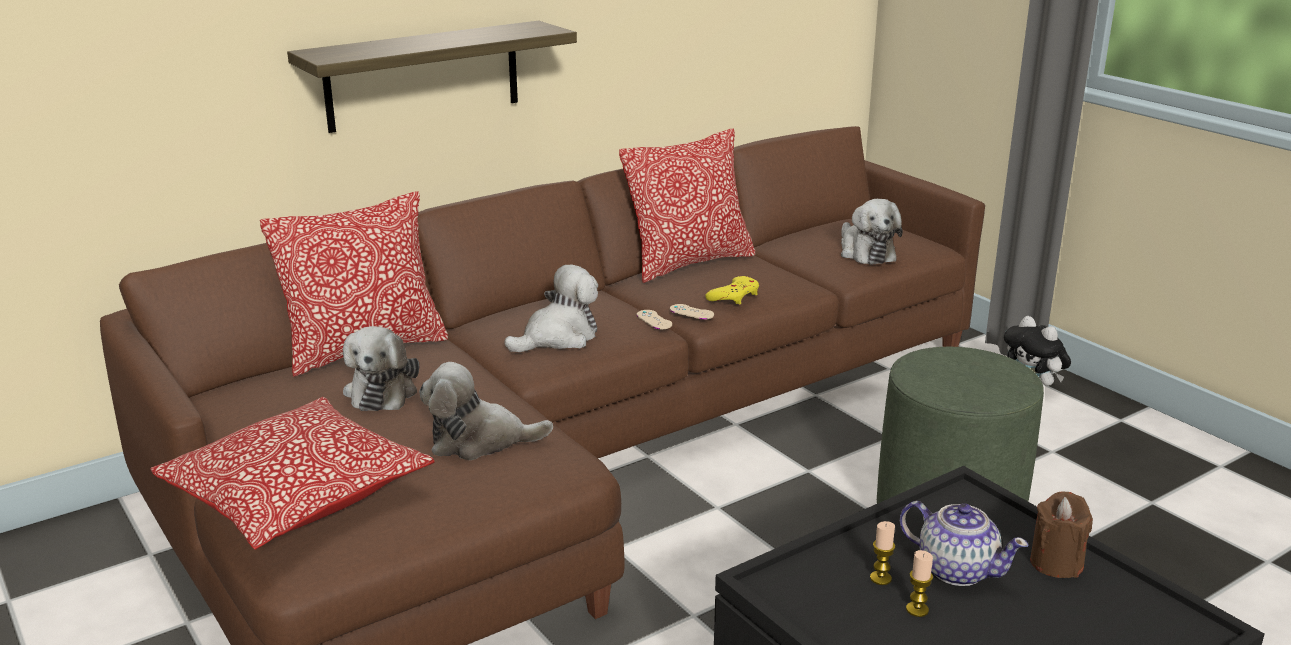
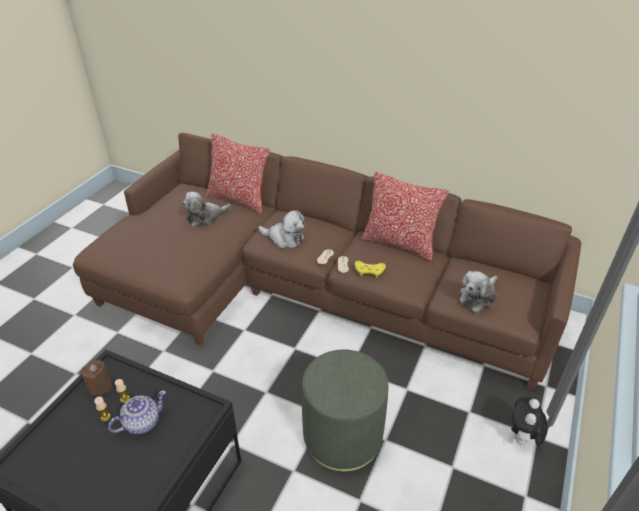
camera: 60 degrees right, 15 degrees up
pillow [150,397,435,550] -> none
shelf [287,21,577,133] -> none
plush toy [419,362,553,460] -> none
teapot [900,501,1028,586] -> teapot turned 135 degrees counterclockwise [108,390,166,434]
brown candle [1030,491,1093,578] -> brown candle moved to [81,359,112,395]

